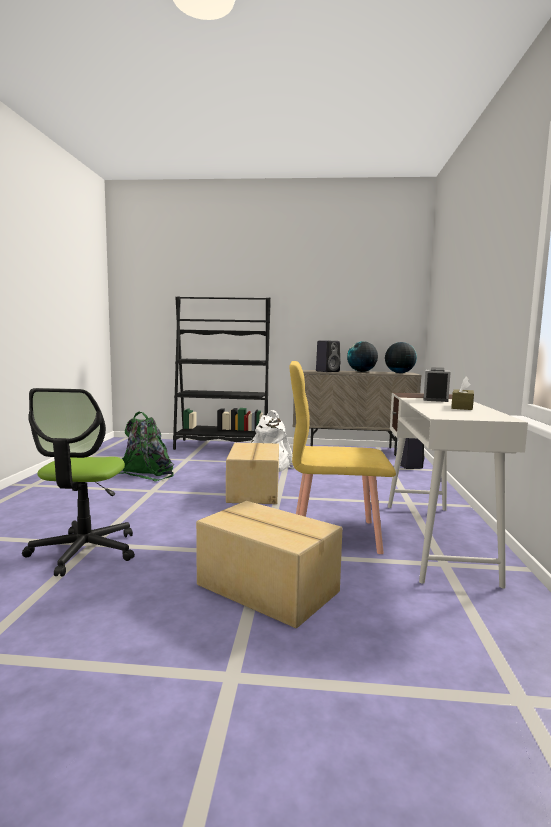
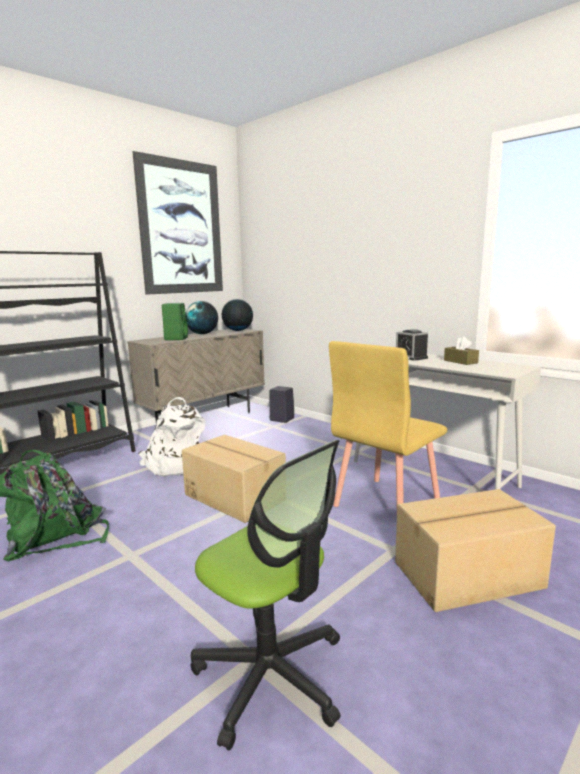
camera: 50 degrees left, 5 degrees up
black speaker [316,340,340,372] -> green speaker [162,303,188,340]
none -> picture [132,151,223,295]

